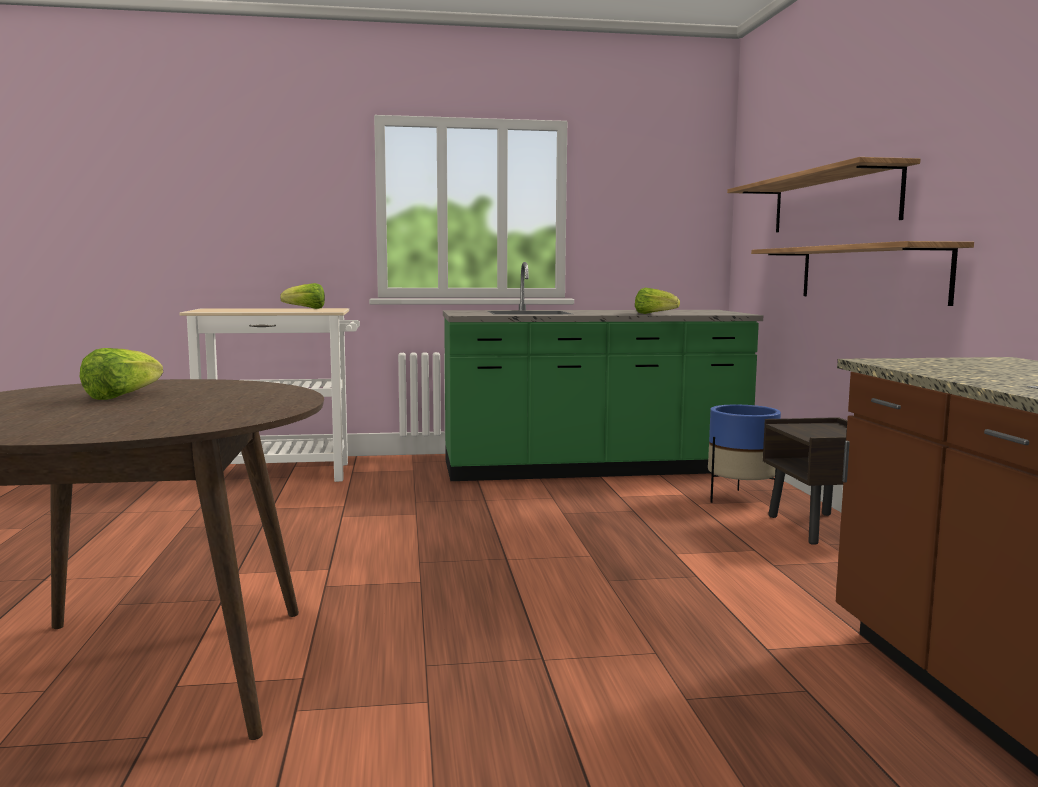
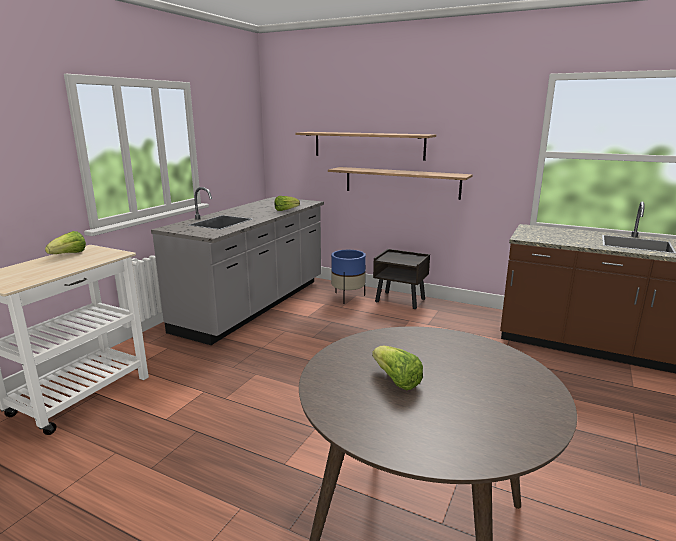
camera: 55 degrees left, 10 degrees up
green counter [443,262,763,481] -> grey counter [151,187,324,345]

